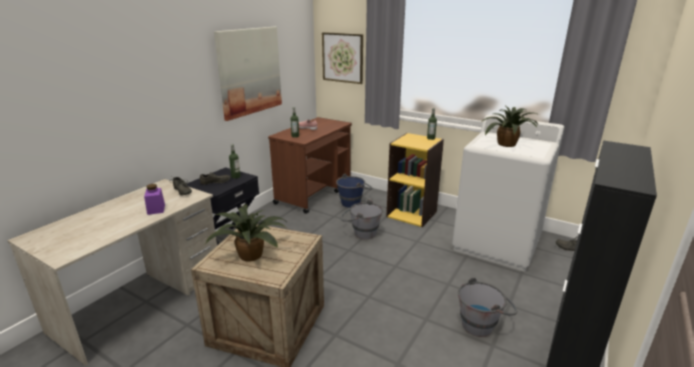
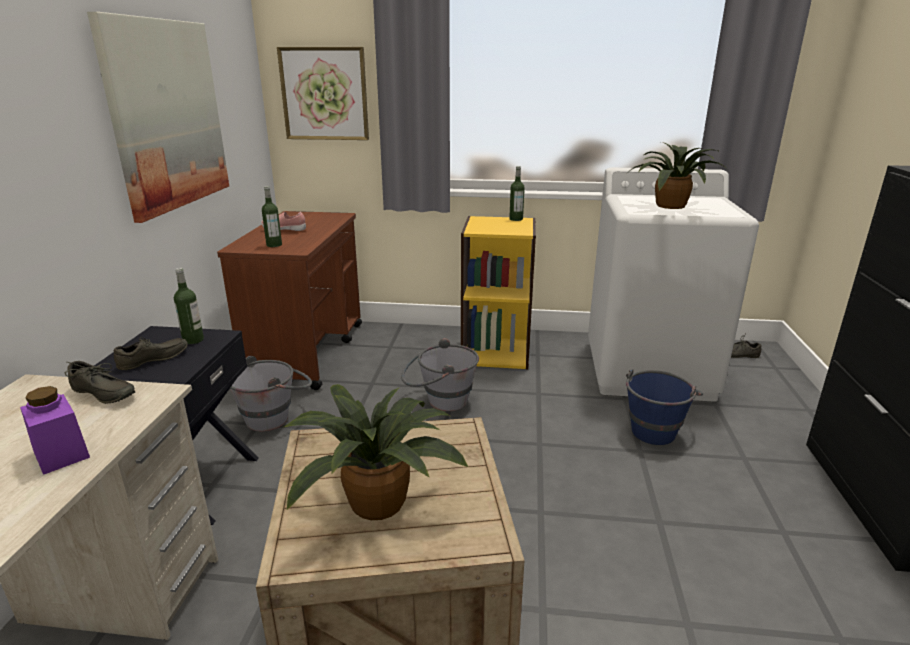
camera: 25 degrees left, 0 degrees up
blue bucket [336,174,372,208] -> blue bucket moved to [626,369,703,445]
grey bucket [458,277,517,337] -> grey bucket moved to [230,356,312,431]

